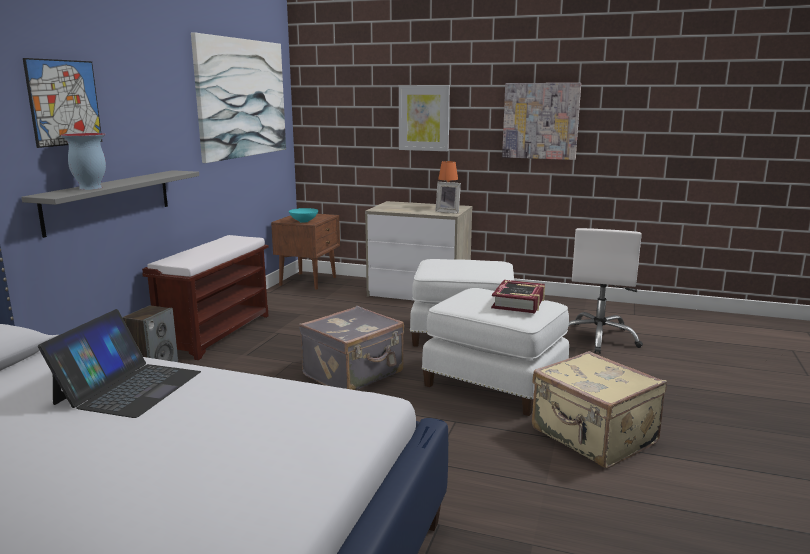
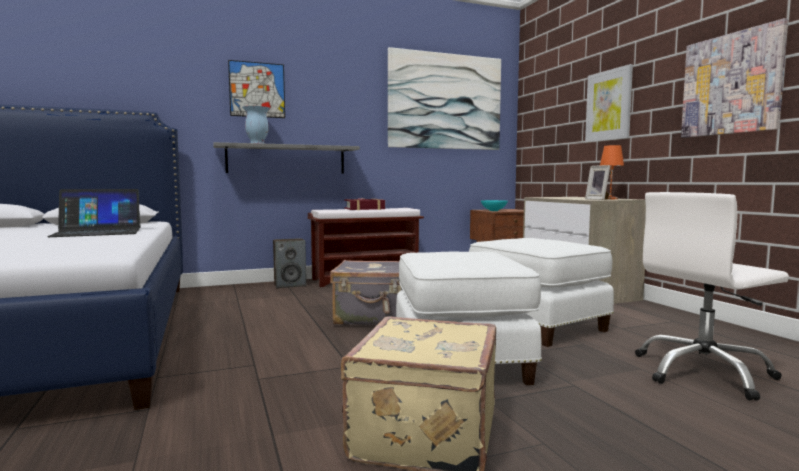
camera: 50 degrees right, 10 degrees down
book [491,280,545,313] -> book moved to [344,198,385,210]

